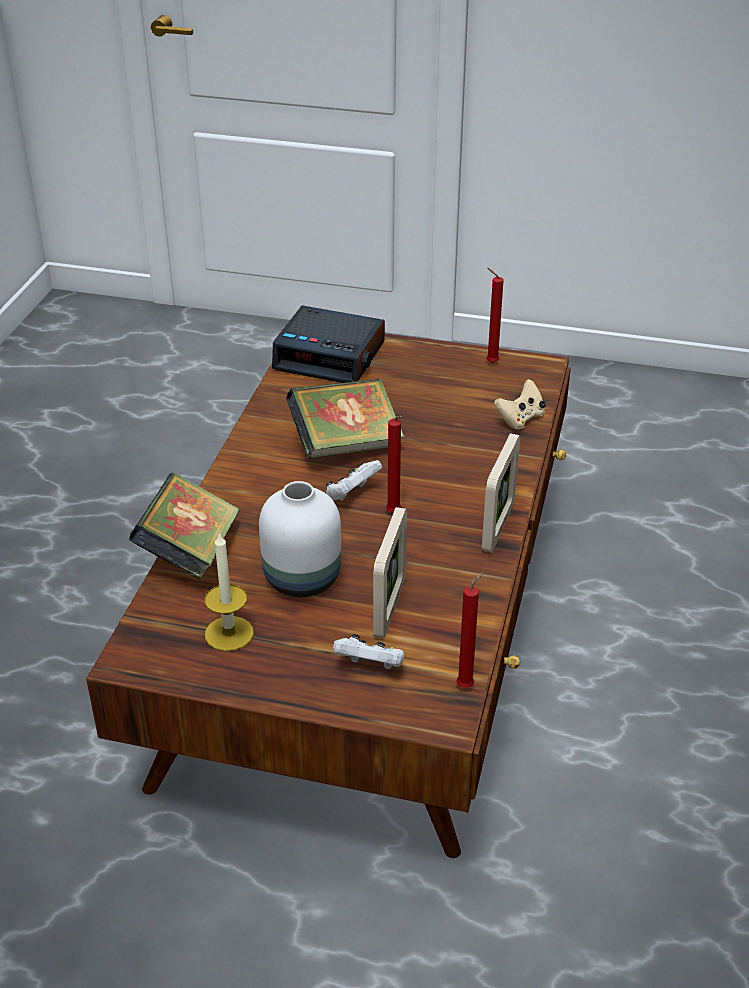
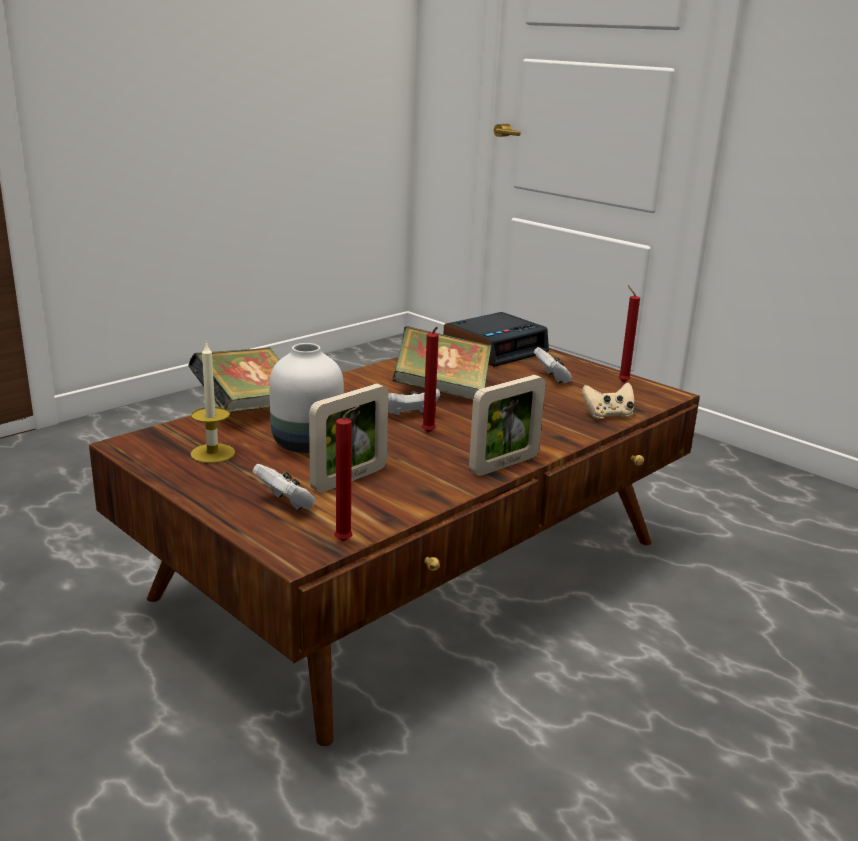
camera: 30 degrees right, 15 degrees down
alarm clock [272,305,385,383] -> alarm clock turned 90 degrees counterclockwise [443,312,549,367]
none -> white game controller [534,347,572,383]

